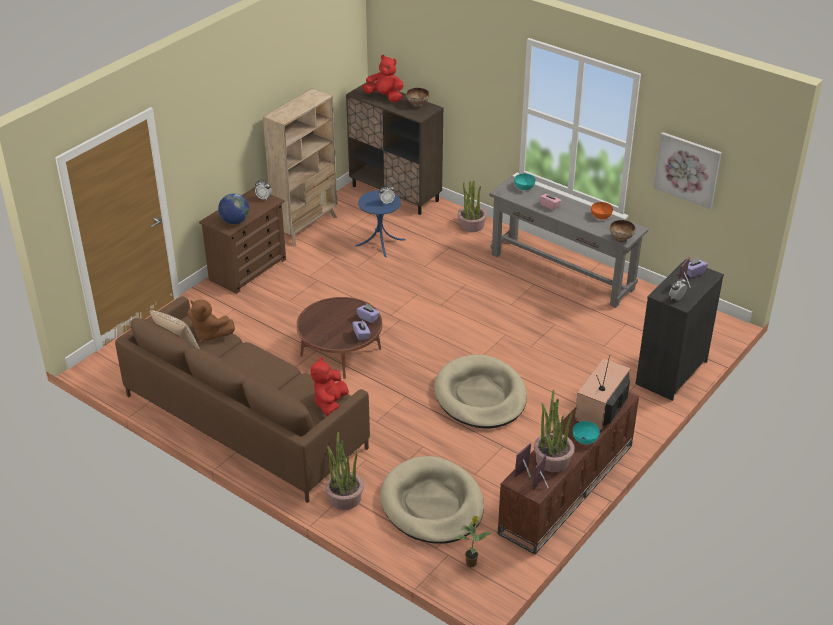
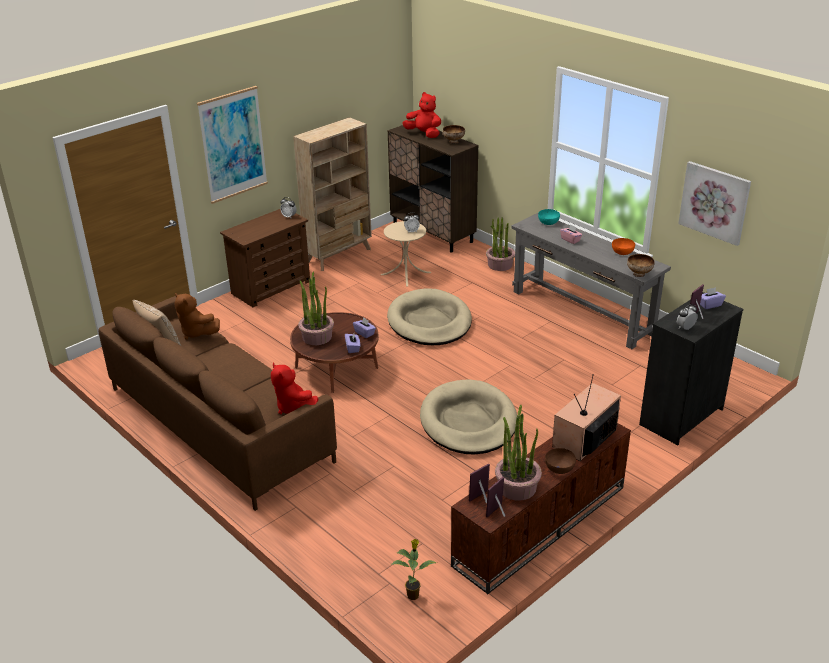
camera: 10 degrees right, 5 degrees down
globe [218,193,249,224] -> none
red plush toy [310,357,349,416] -> red plush toy turned 60 degrees counterclockwise [271,363,318,414]
potted plant [325,432,364,510] -> potted plant moved to [298,272,334,345]
blue side table [355,190,406,257] -> beige side table [381,221,431,287]
beige dog bed [380,456,484,544] -> beige dog bed moved to [387,288,472,345]
turquoise bowl [573,421,600,444] -> brown bowl [545,448,576,474]
none -> picture [197,86,268,204]

